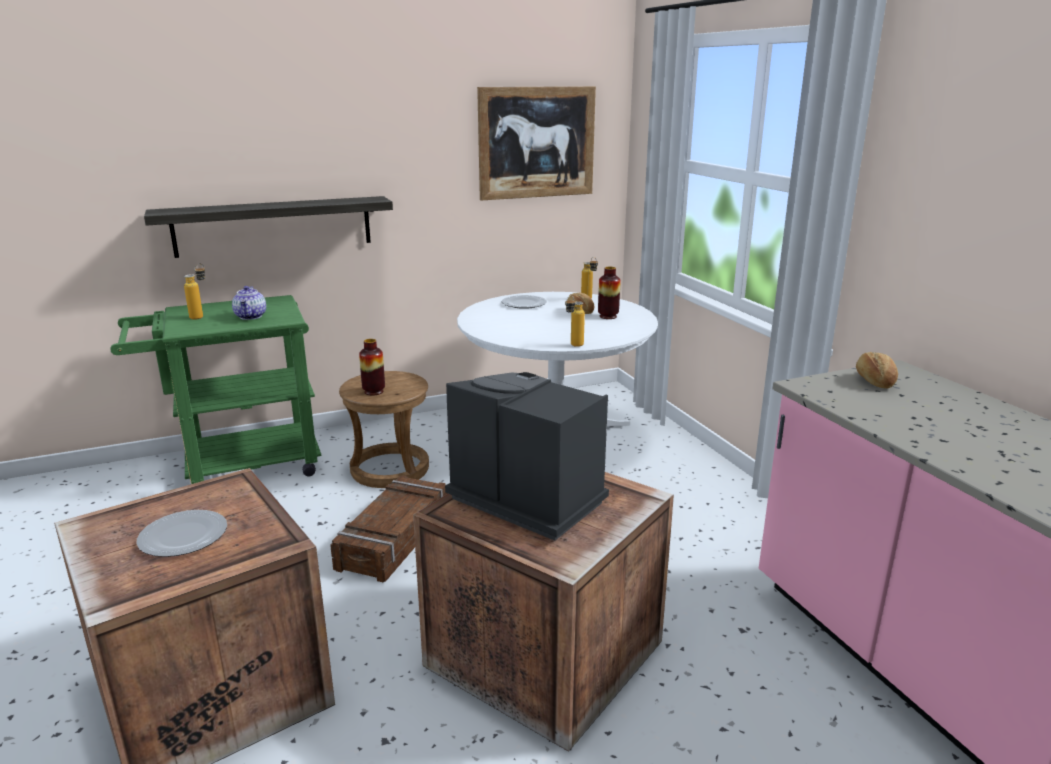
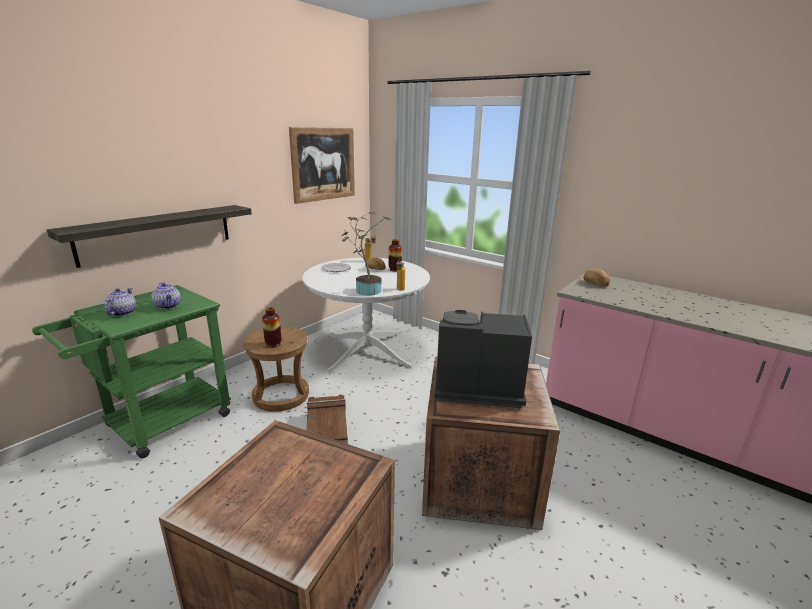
camera: 30 degrees left, 0 degrees up
plate [136,510,227,557] -> none
bottle [184,263,205,320] -> teapot [104,288,136,316]
none -> potted plant [342,212,391,295]

